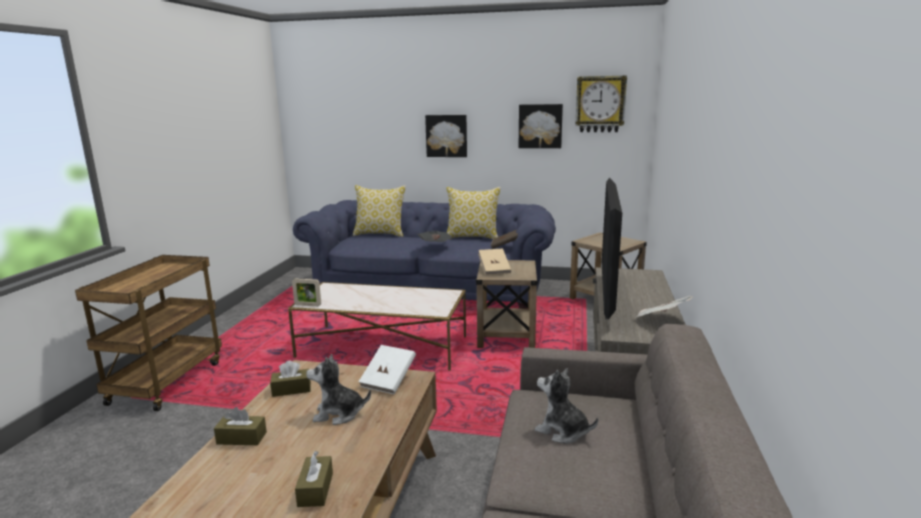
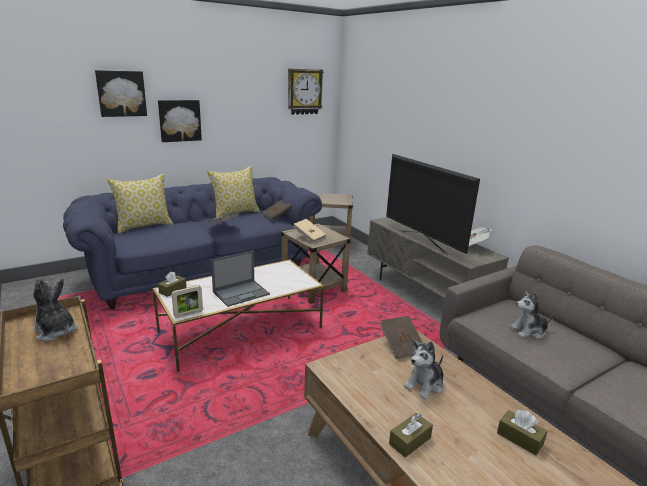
camera: 45 degrees left, 5 degrees up
brown tissue box [270,360,311,397] -> brown tissue box moved to [158,272,187,297]
white book [359,345,416,394] -> brown book [380,316,423,359]
picture [519,104,563,148] -> picture moved to [95,70,147,117]
none -> plush toy [32,278,77,341]
none -> laptop [211,251,270,307]

